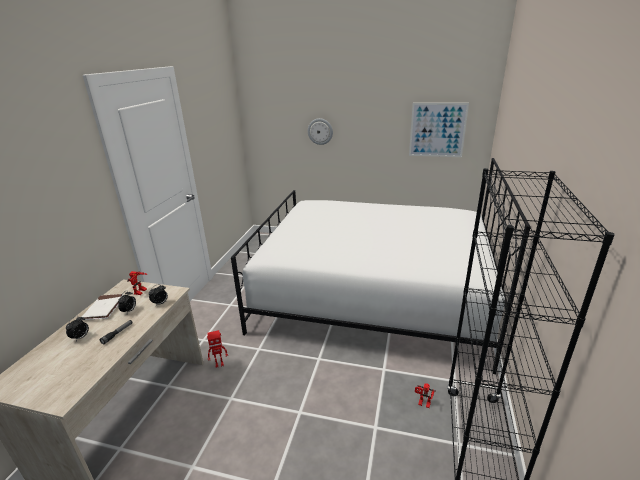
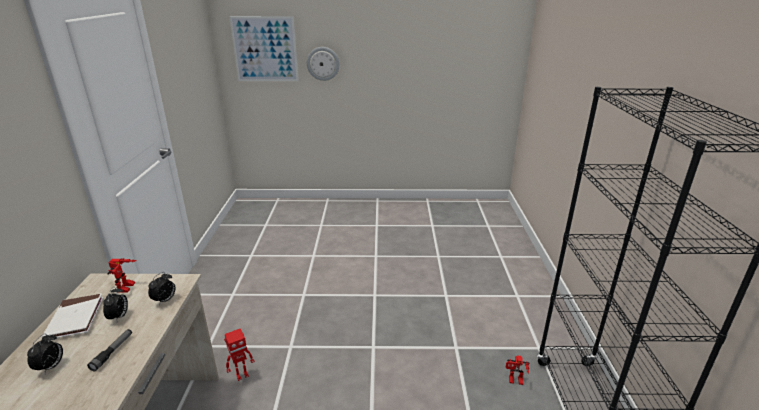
camera: 15 degrees left, 0 degrees up
white bed [231,158,531,374] -> none
picture [409,103,469,157] -> picture moved to [229,16,299,81]

